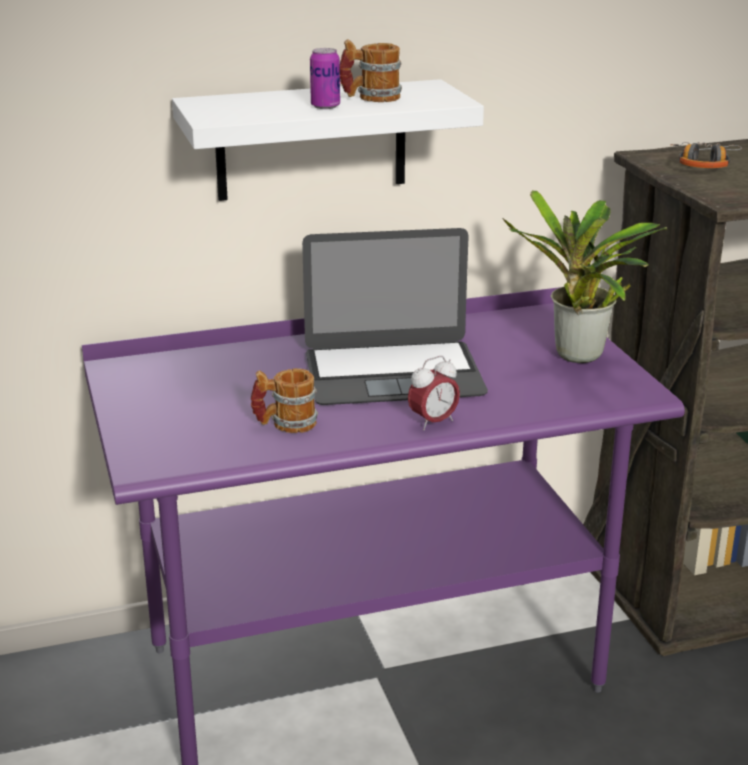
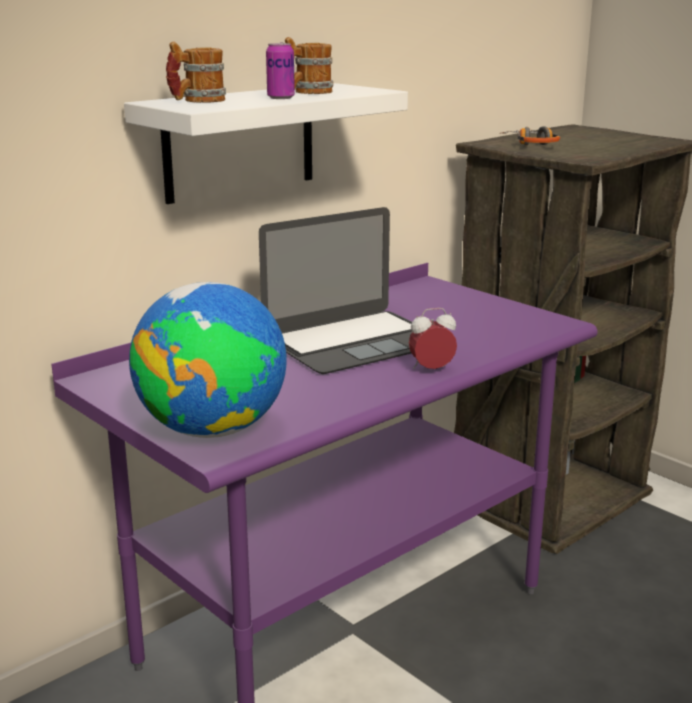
camera: 25 degrees left, 5 degrees down
mug [251,368,318,433] -> mug moved to [166,41,226,103]
alarm clock [408,356,460,431] -> alarm clock turned 135 degrees counterclockwise [409,308,457,369]
potted plant [503,190,667,363] -> none
none -> globe [129,282,287,438]

